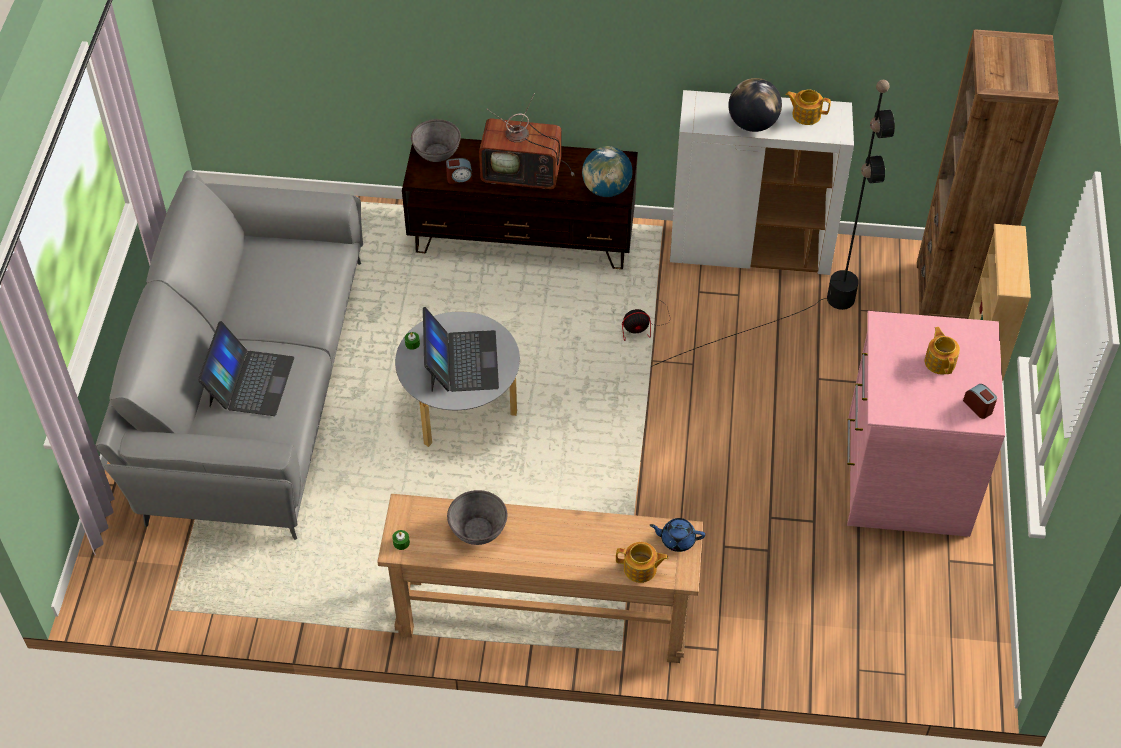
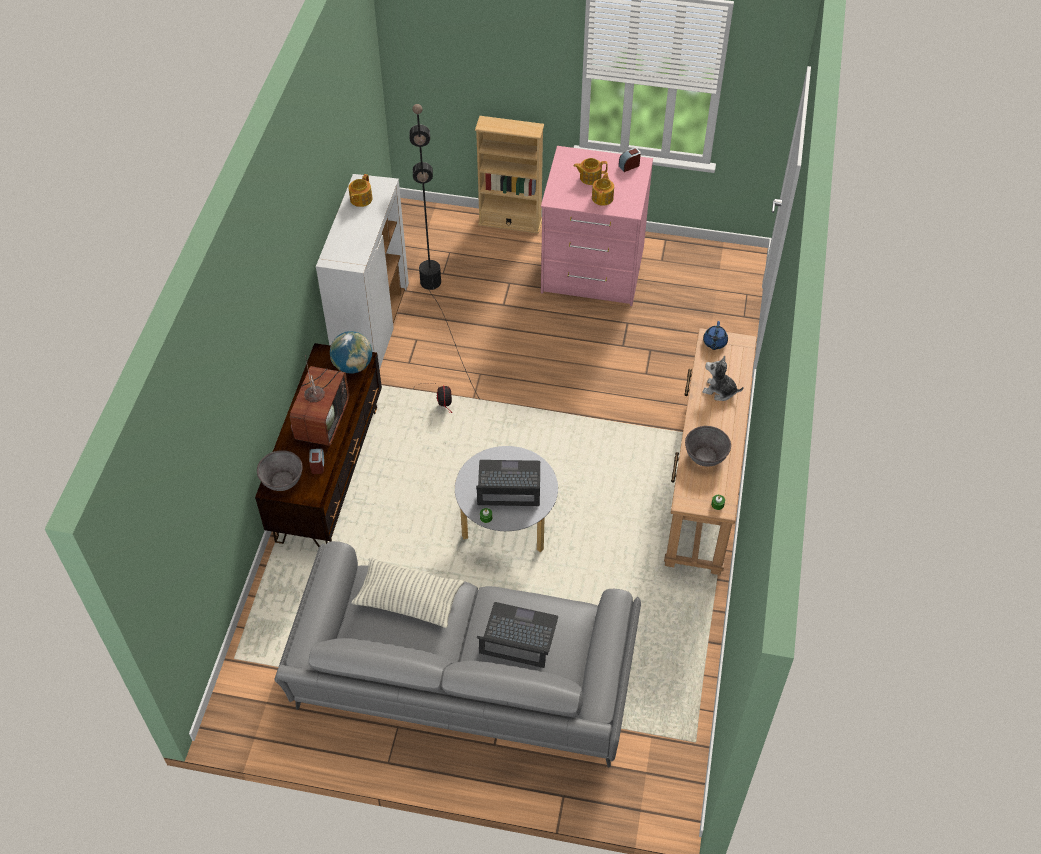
camera: 85 degrees left, 0 degrees up
teapot [616,542,669,583] -> teapot moved to [592,173,614,206]
globe [728,78,782,132] -> none
brown bookcase [917,29,1059,319] -> none
none -> pillow [351,557,464,628]
none -> plush toy [703,356,744,401]

